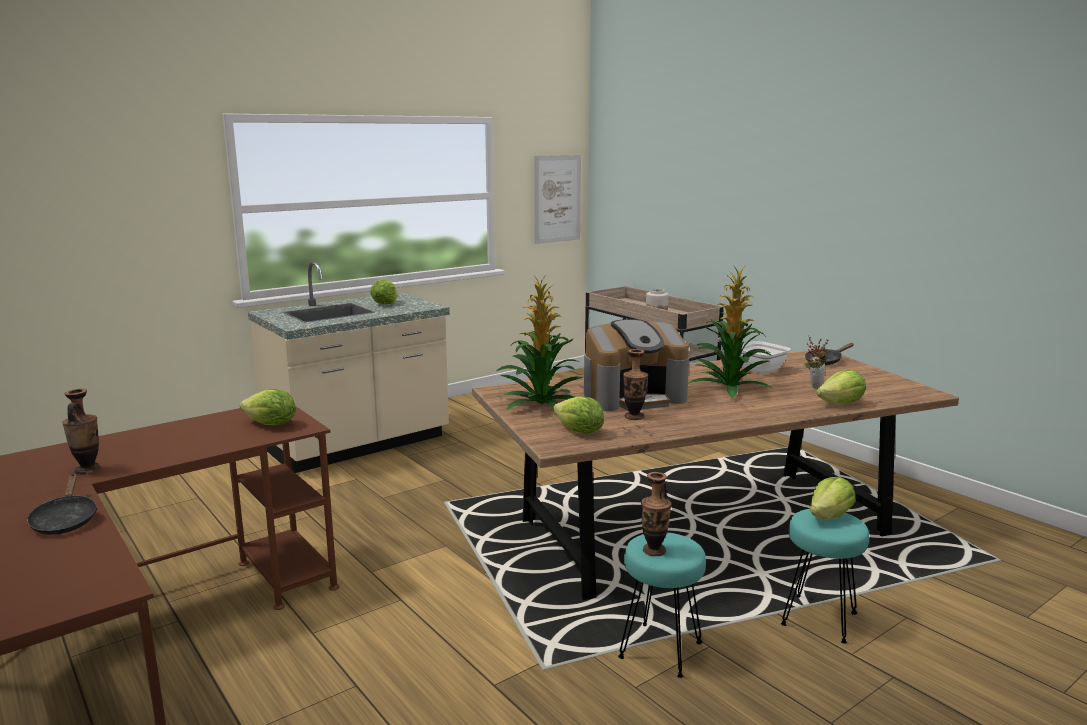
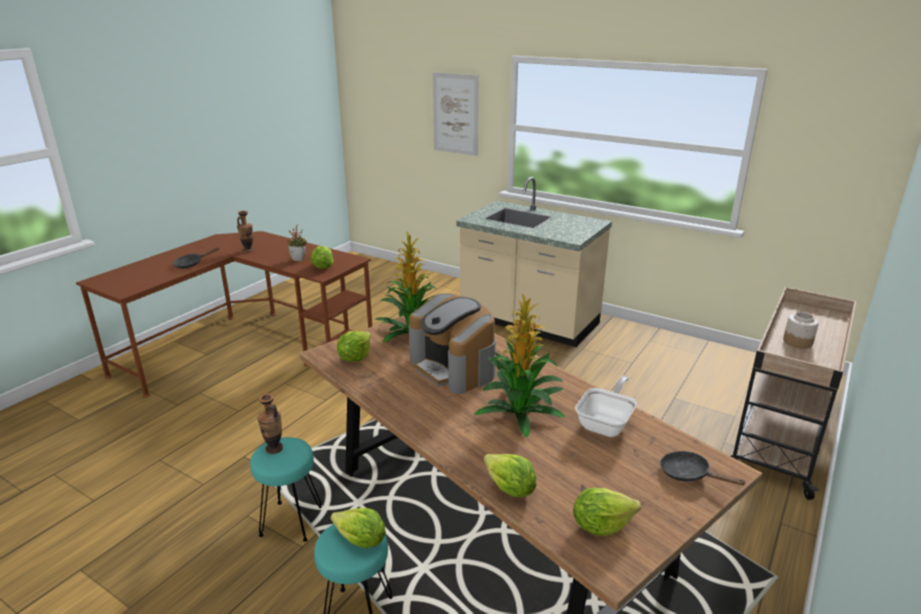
camera: 70 degrees right, 10 degrees up
lettuce [370,279,397,304] -> lettuce moved to [573,488,641,536]
picture [534,155,581,244] -> picture moved to [433,72,479,156]
vase [623,349,648,420] -> none
potted plant [804,335,831,389] -> potted plant moved to [287,224,307,261]

